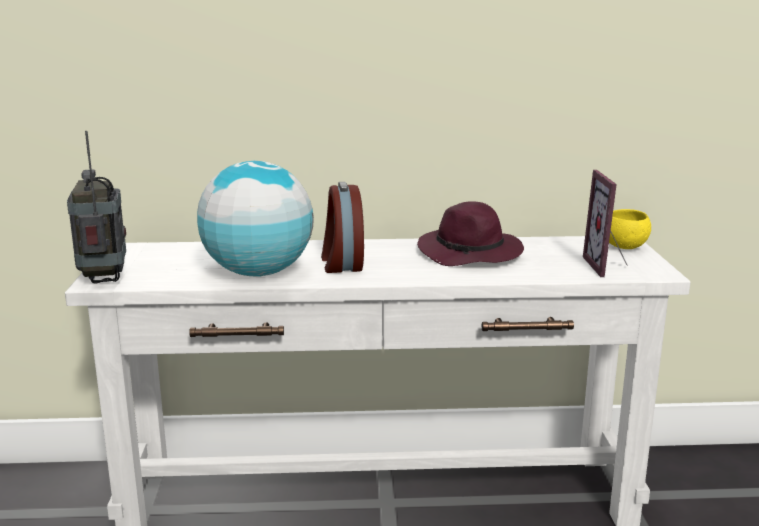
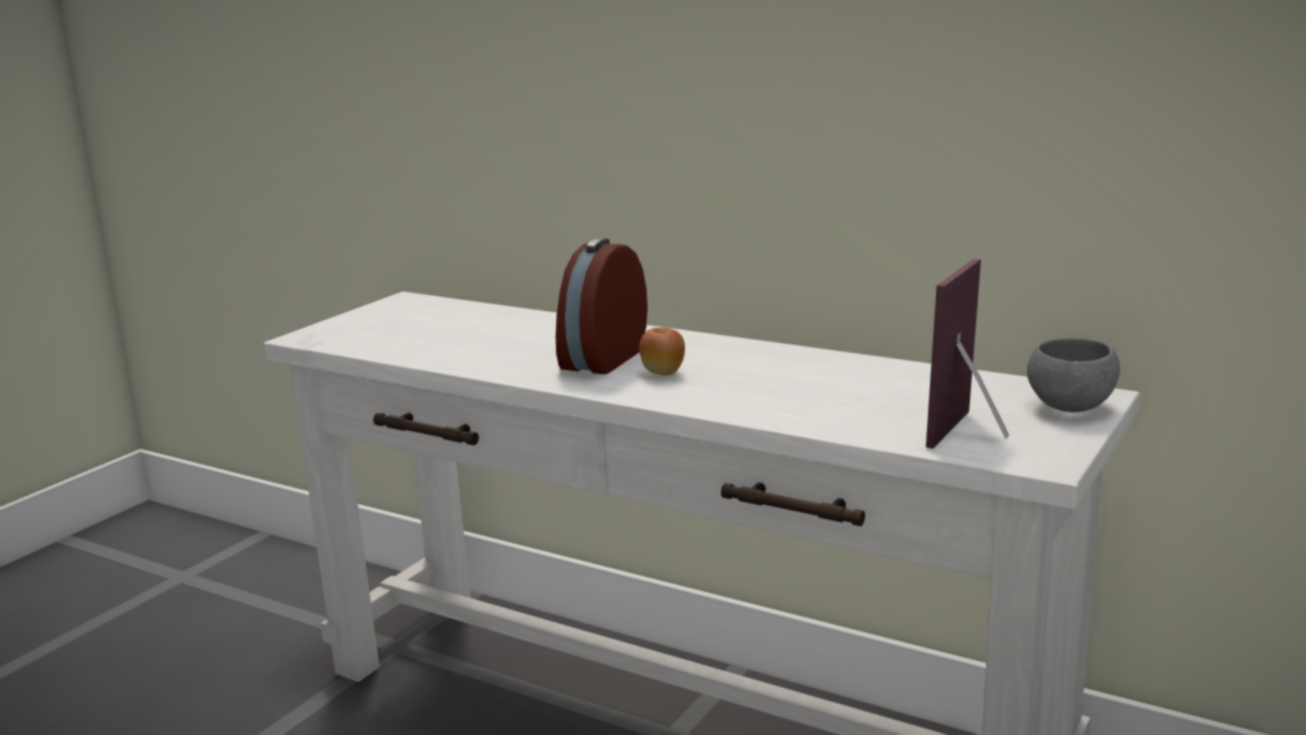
camera: 35 degrees right, 0 degrees up
radio [67,131,126,284] -> none
globe [197,161,314,277] -> none
purple hat [417,201,524,266] -> none
yellow bowl [609,209,651,249] -> grey bowl [1027,338,1120,412]
none -> apple [639,327,685,376]

